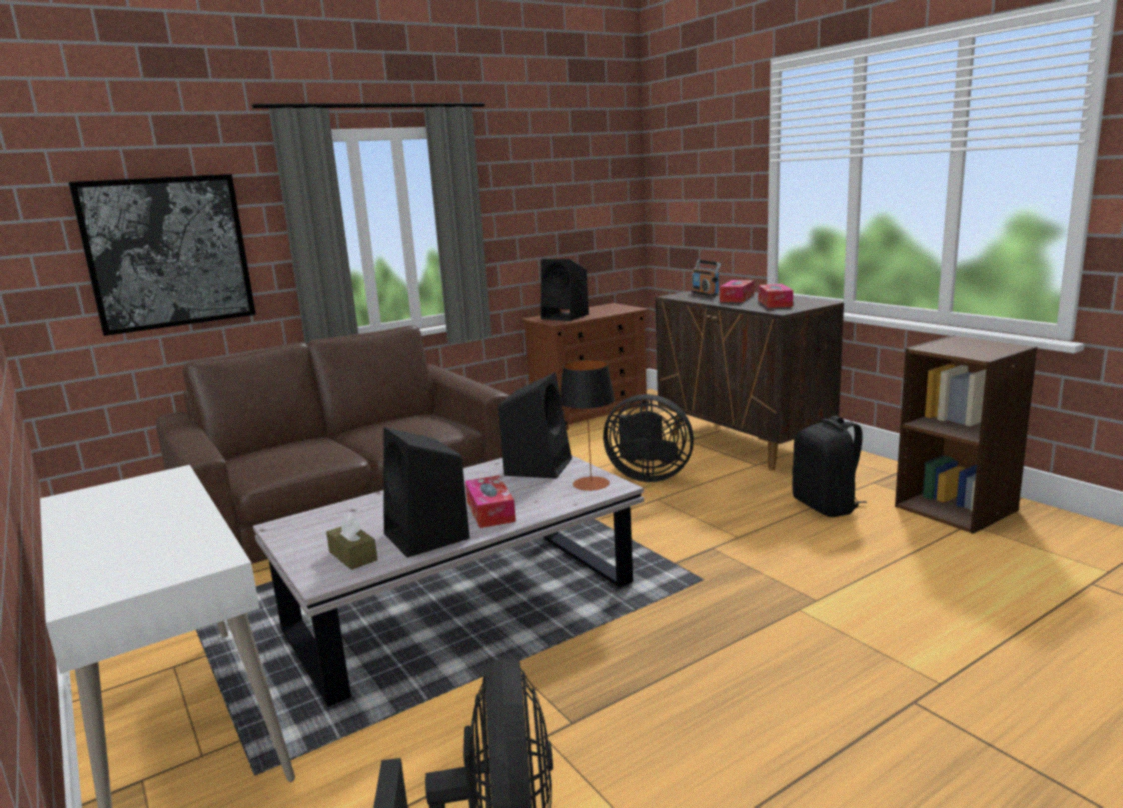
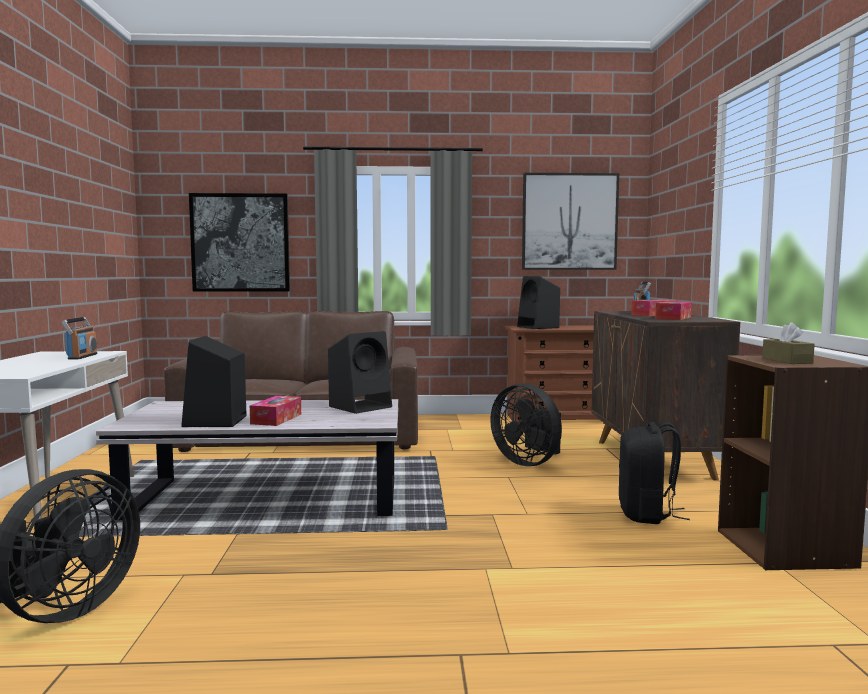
camera: 30 degrees right, 10 degrees down
brown tissue box [326,513,378,570] -> brown tissue box moved to [762,322,815,364]
table lamp [559,360,615,491] -> none
none -> radio [62,317,97,360]
none -> picture [522,173,619,270]

